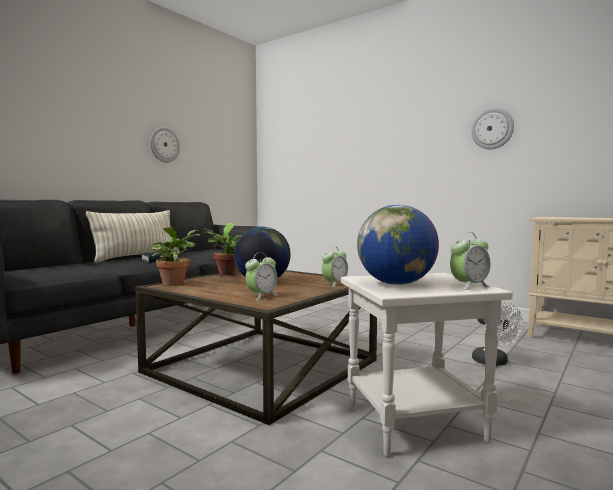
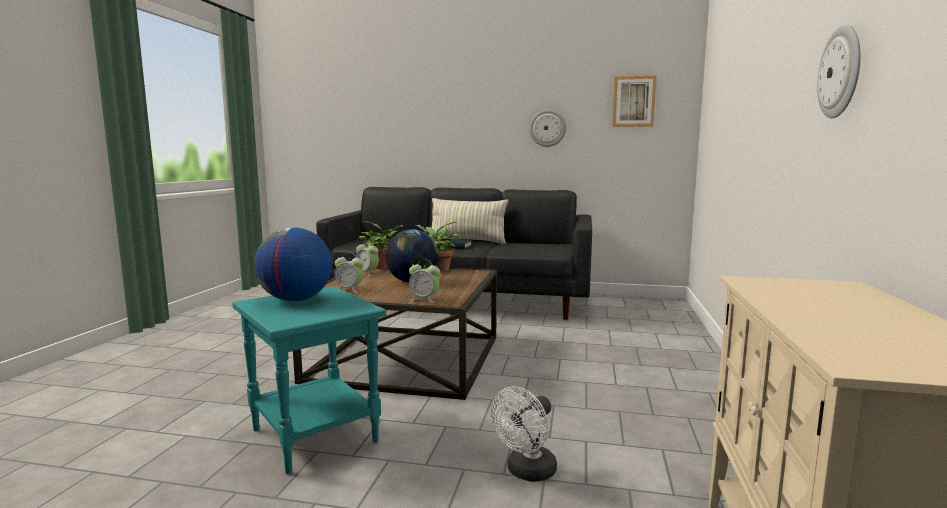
camera: 65 degrees right, 5 degrees up
white side table [341,273,513,457] -> turquoise side table [232,286,386,474]
alarm clock [450,232,491,290] -> alarm clock moved to [355,242,379,276]
none -> picture [612,76,657,127]

